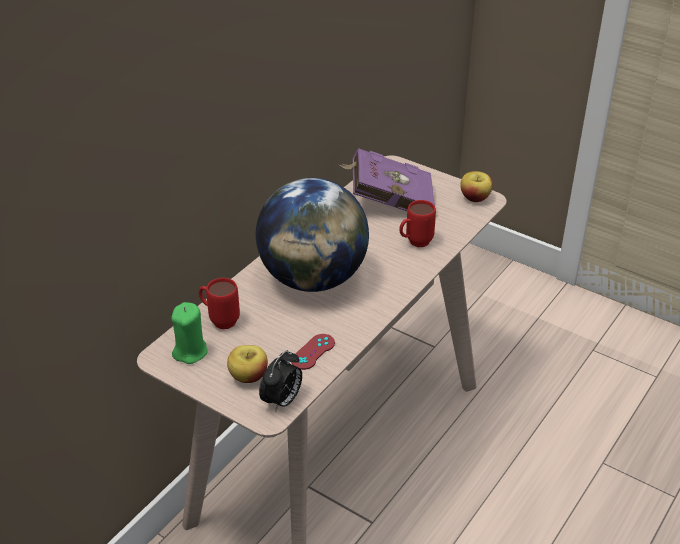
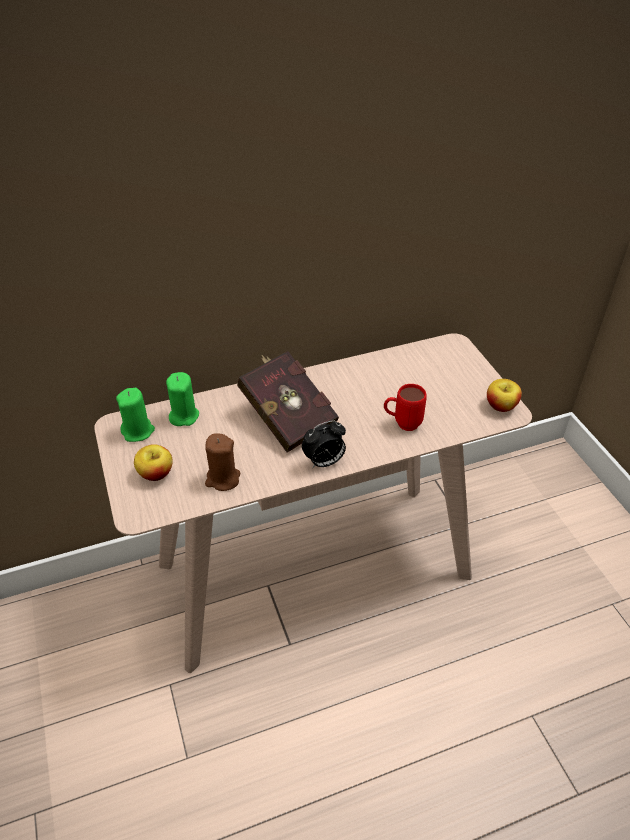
camera: 35 degrees right, 5 degrees up
red mug [199,278,240,329] -> green candle [166,372,199,426]
globe [256,178,369,292] -> red book [237,351,339,453]
alarm clock [259,350,302,412] -> alarm clock moved to [302,420,346,468]
red game controller [291,334,335,370] -> brown candle [205,433,240,491]
purple book [339,148,435,211] -> none

